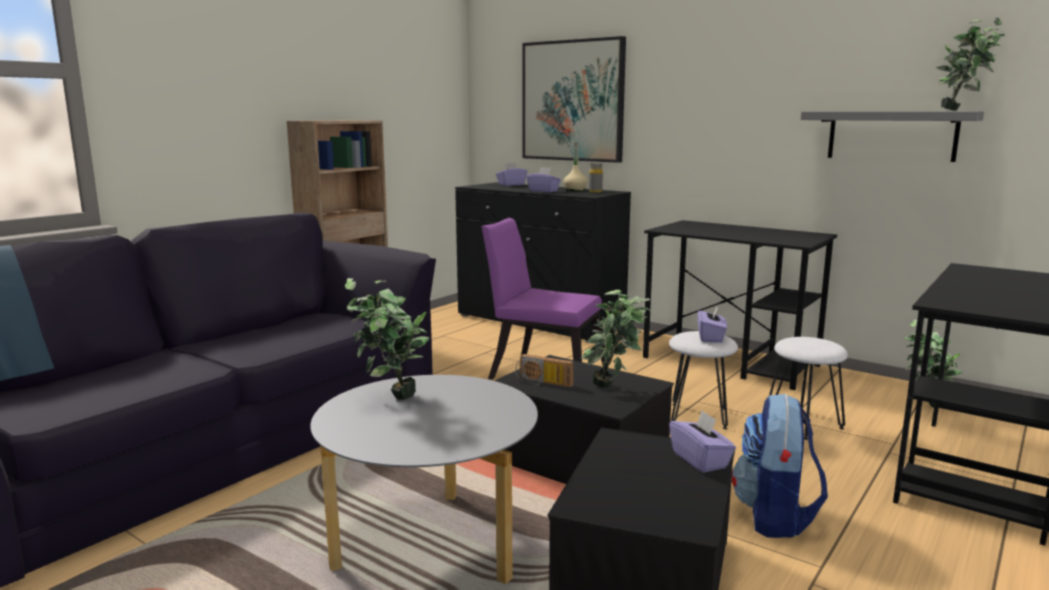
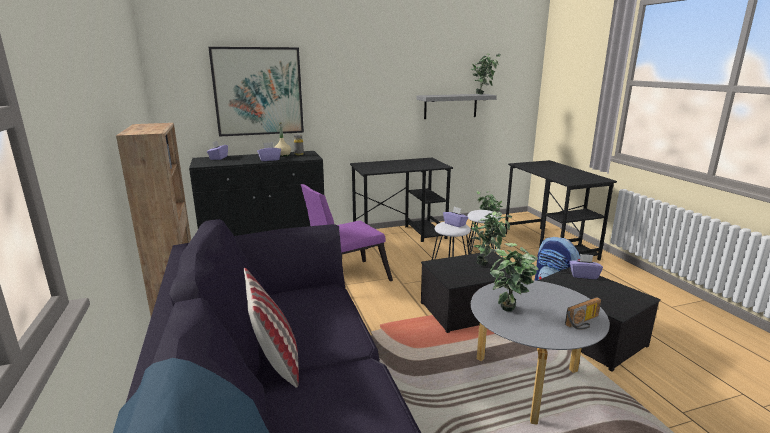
camera: 55 degrees left, 5 degrees up
radio [515,354,574,387] -> radio moved to [565,297,601,330]
none -> pillow [244,268,299,388]

